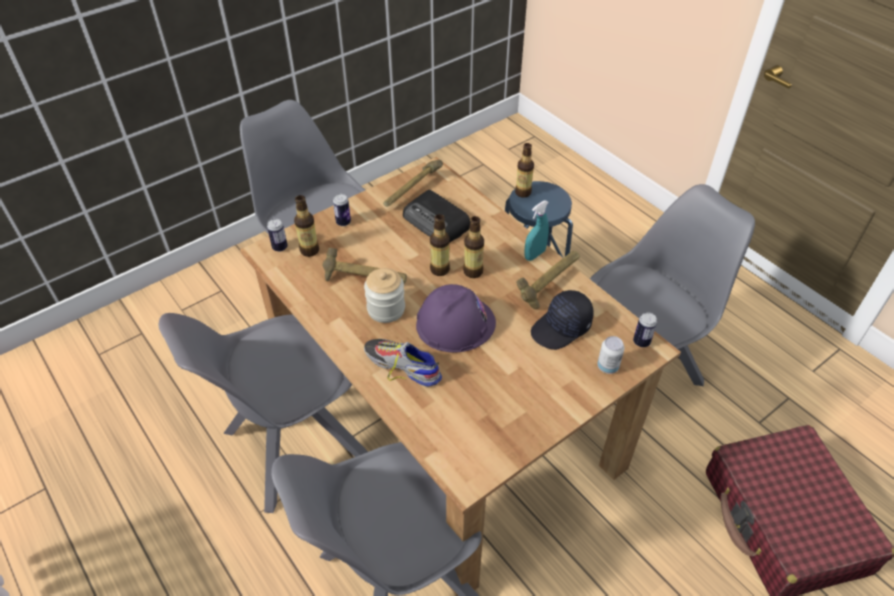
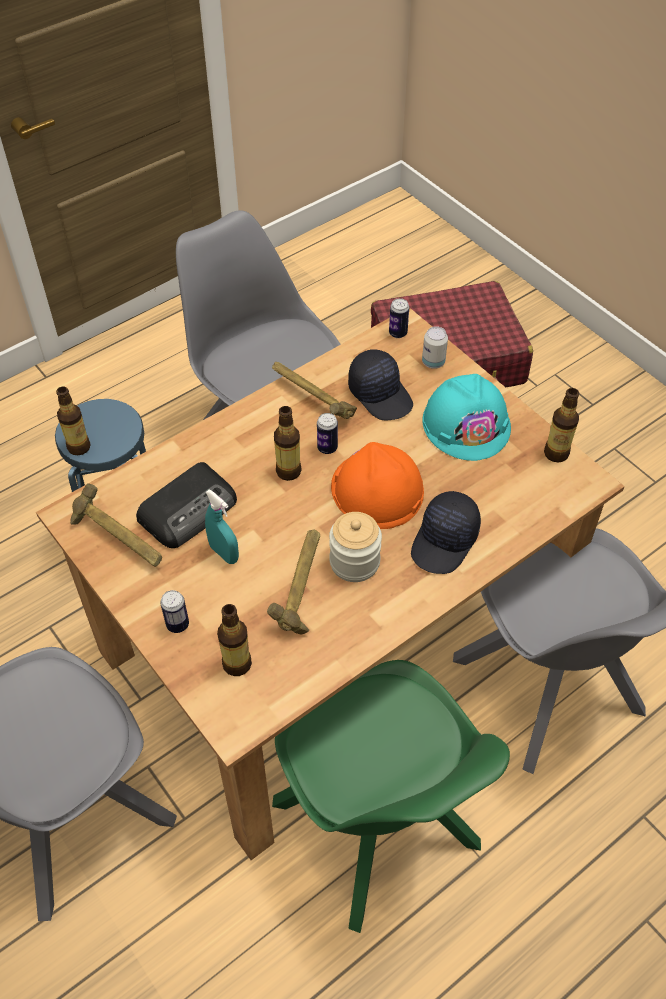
camera: 90 degrees left, 5 degrees up
grey chair [159,313,368,513] -> green chair [272,660,510,933]
can [267,219,288,252] -> can moved to [317,413,338,454]
shoe [364,339,442,387] -> black cap [411,491,481,574]
purple hard hat [416,284,496,352] -> orange hard hat [331,442,424,529]
bottle [430,214,450,276] -> bottle moved to [544,388,579,463]
turquoise spray bottle [524,200,549,261] -> turquoise spray bottle moved to [205,489,239,564]
none -> turquoise hard hat [423,374,511,461]

